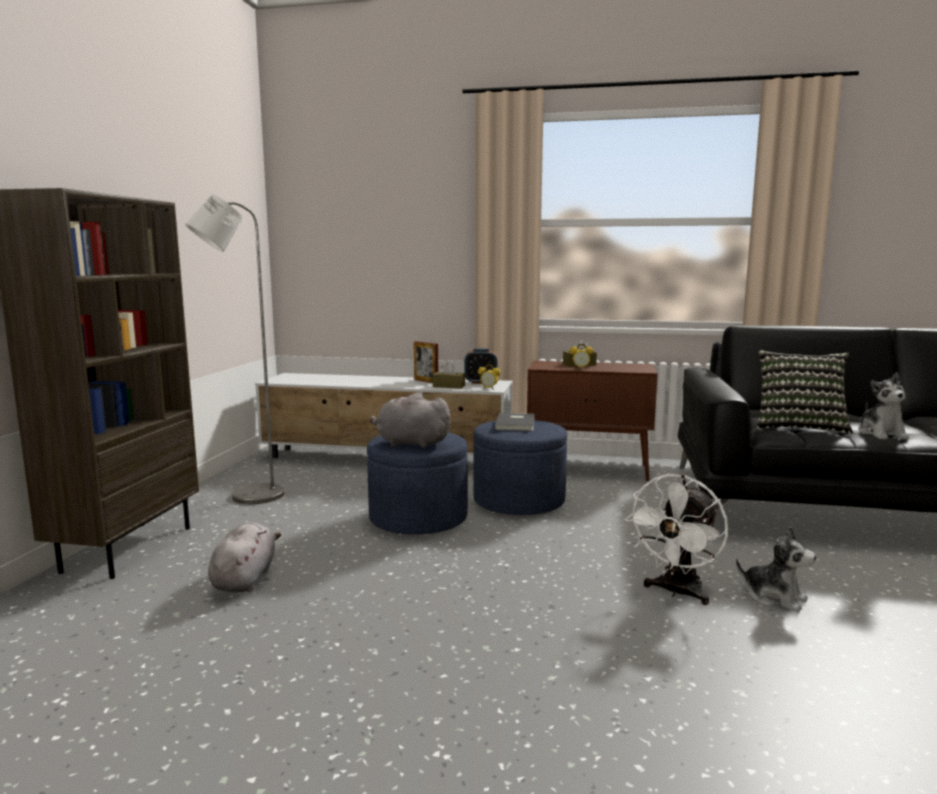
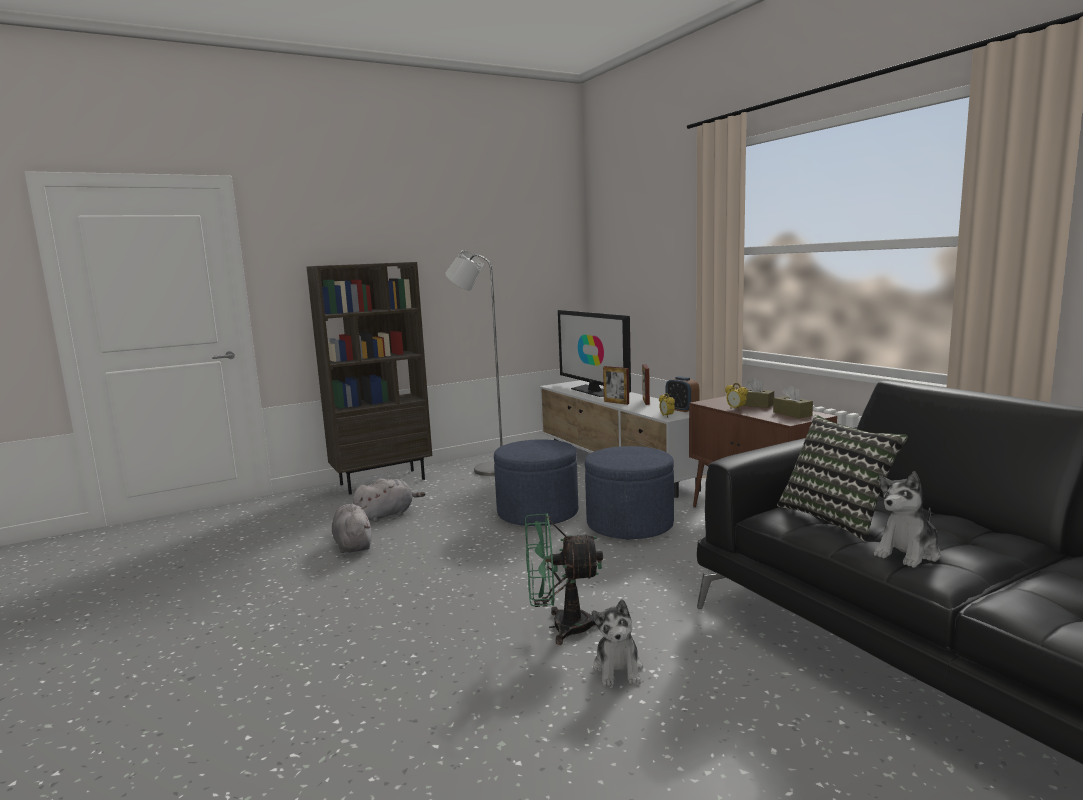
camera: 50 degrees right, 0 degrees up
grey plush toy [370,393,452,448] -> grey plush toy moved to [332,504,372,554]
brown tissue box [433,361,465,389] -> brown tissue box moved to [773,385,813,418]
grey book [494,413,535,431] -> none
white fan [625,474,728,605] -> green fan [525,513,603,645]
none -> television [558,310,631,397]
none -> picture frame [603,366,629,405]

